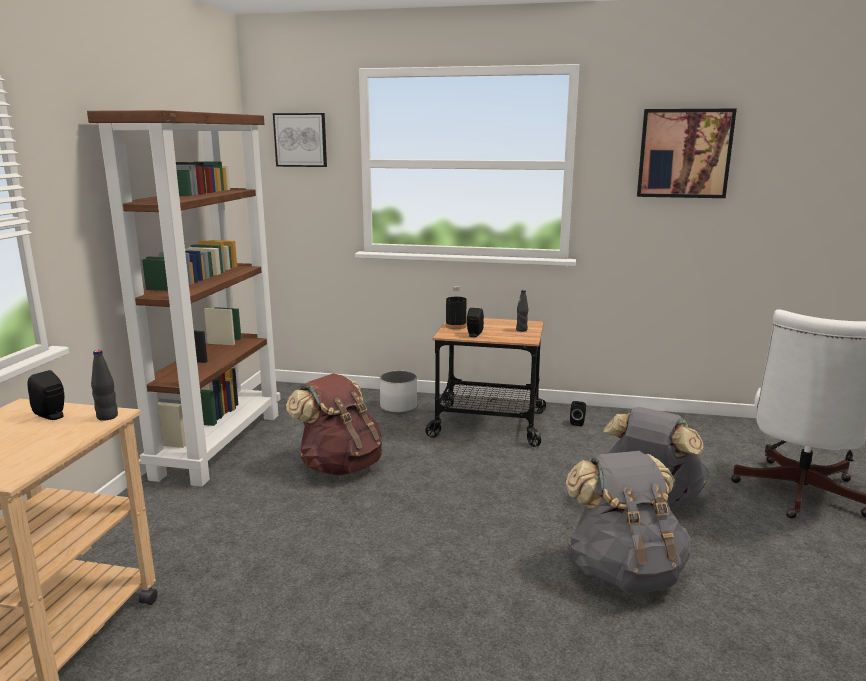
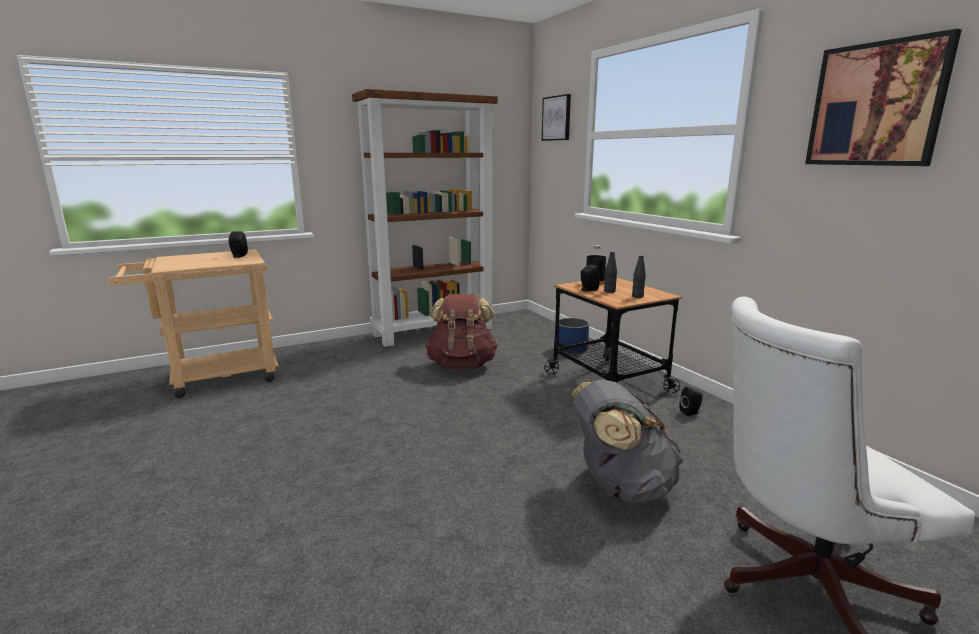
camera: 50 degrees right, 0 degrees up
black bottle [91,350,118,421] -> black bottle moved to [604,252,617,293]
white planter [380,371,418,413] -> blue planter [558,318,589,354]
grey backpack [565,451,691,593] -> none

